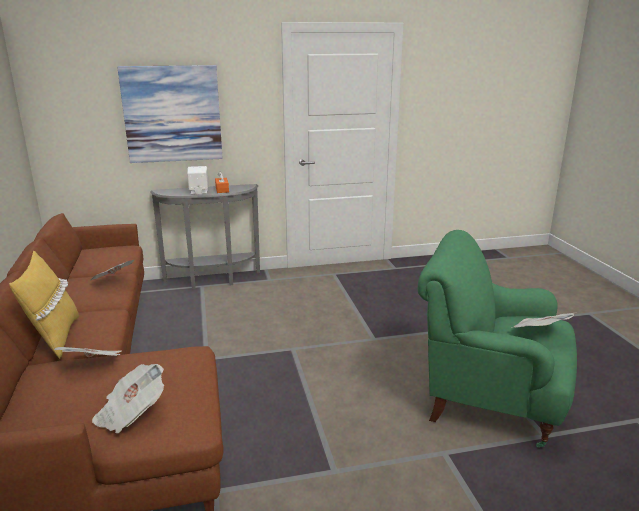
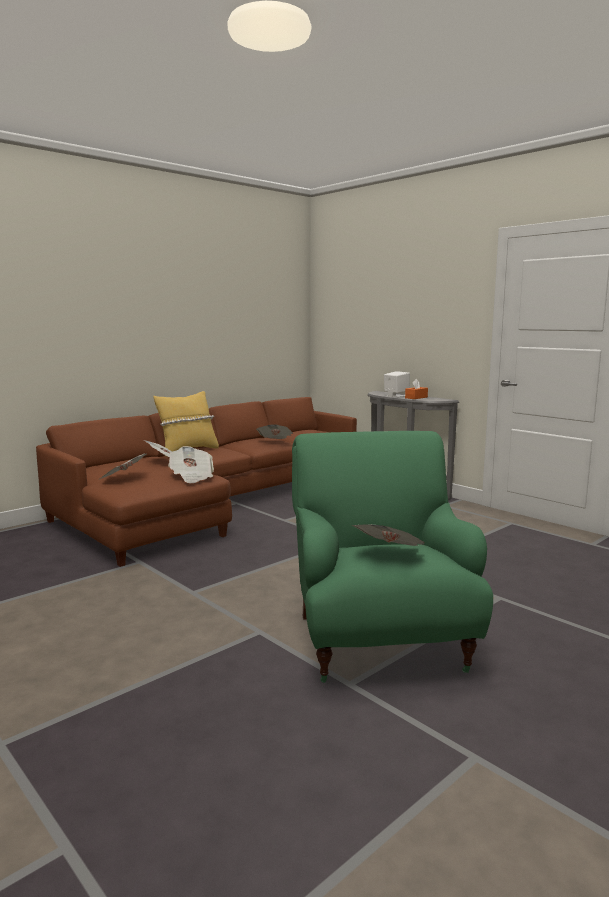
camera: 60 degrees right, 10 degrees down
picture [117,65,223,163] -> none
none -> newspaper [168,446,214,483]

